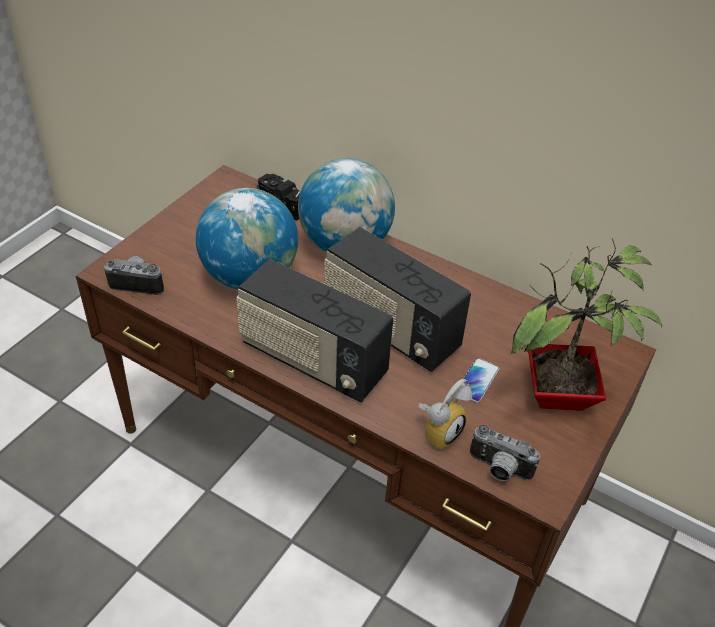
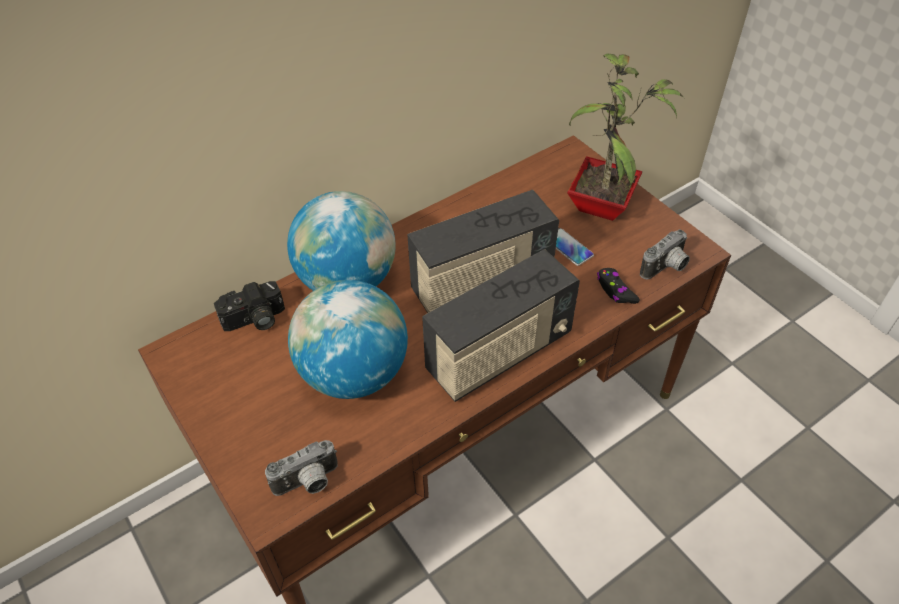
camera: 65 degrees left, 5 degrees up
camera [104,256,164,295] -> camera turned 150 degrees counterclockwise [265,440,338,496]
alarm clock [418,379,472,450] -> black game controller [597,268,640,304]

